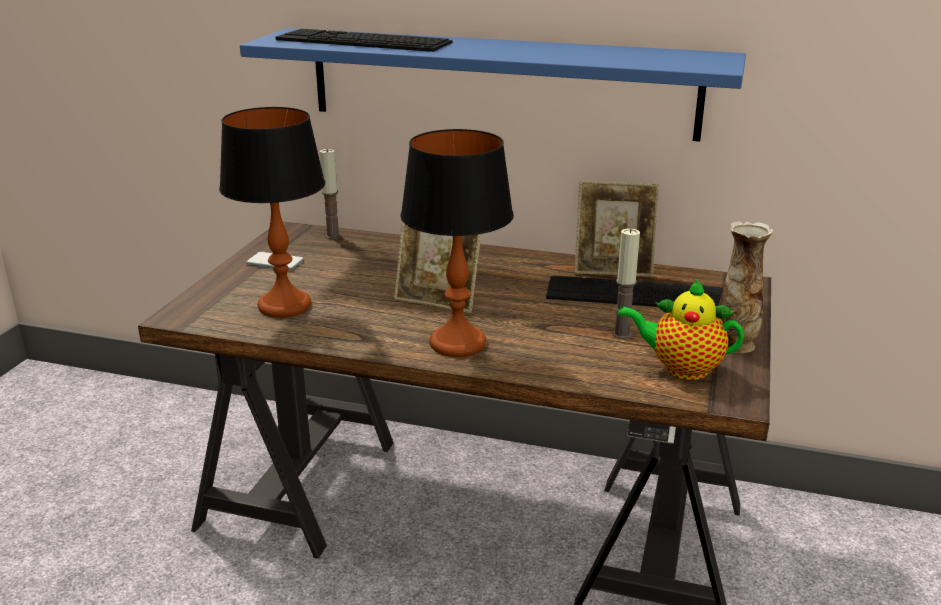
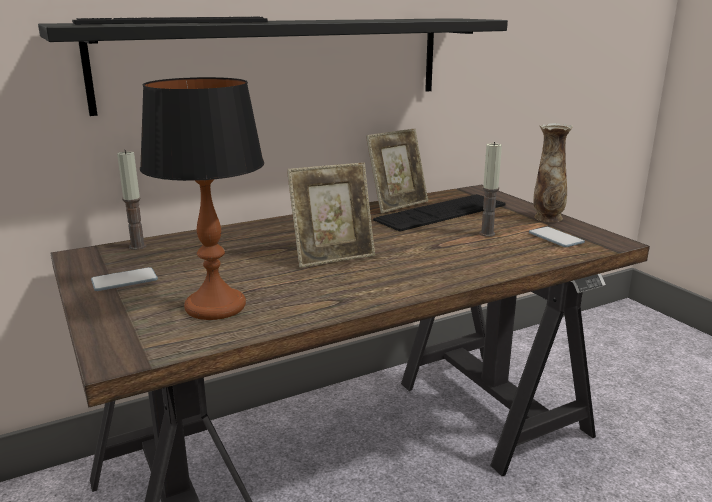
camera: 45 degrees left, 5 degrees down
blue shelf [240,28,746,142] -> black shelf [38,18,508,116]
table lamp [400,129,514,357] -> none
teapot [618,279,744,380] -> phone [529,227,585,247]

